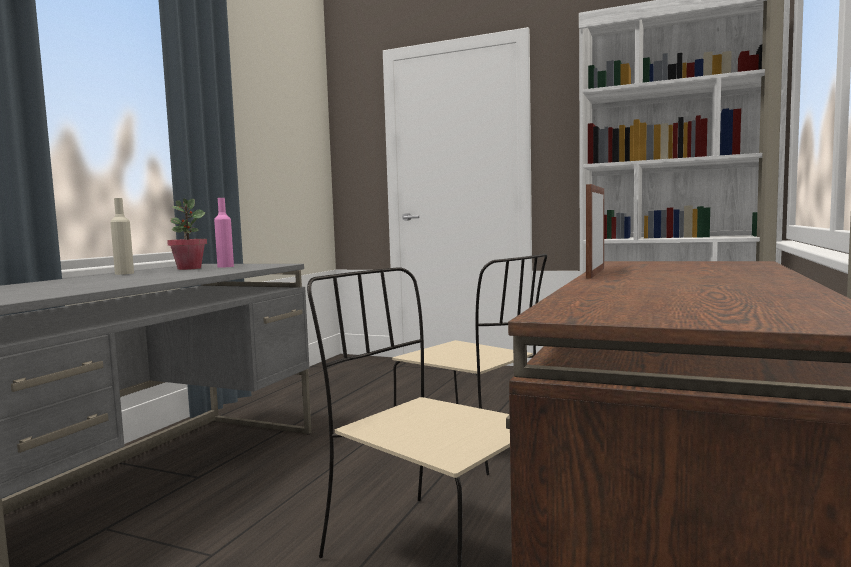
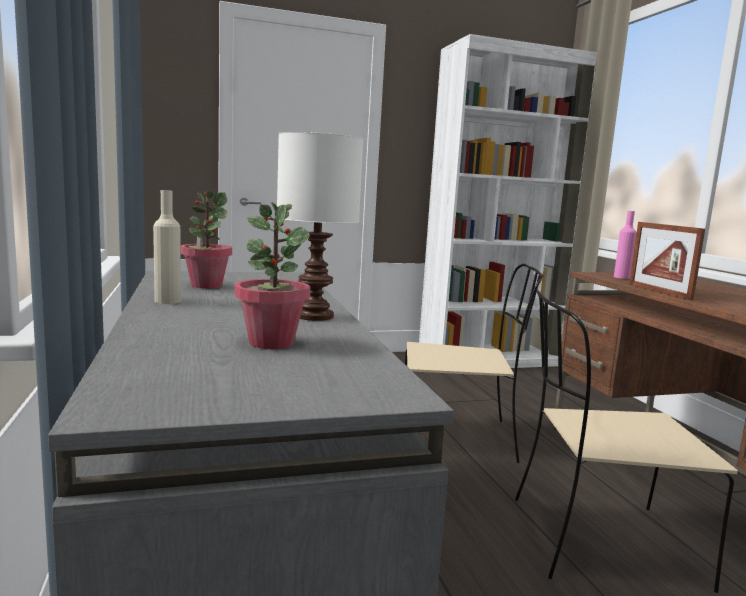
camera: 40 degrees left, 5 degrees up
pink bottle [214,198,234,268] -> pink bottle moved to [614,211,637,279]
none -> potted plant [235,202,310,349]
none -> white table lamp [277,132,363,321]

